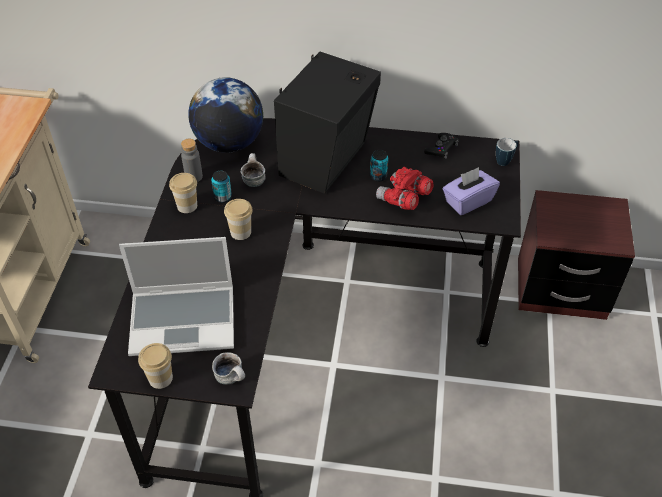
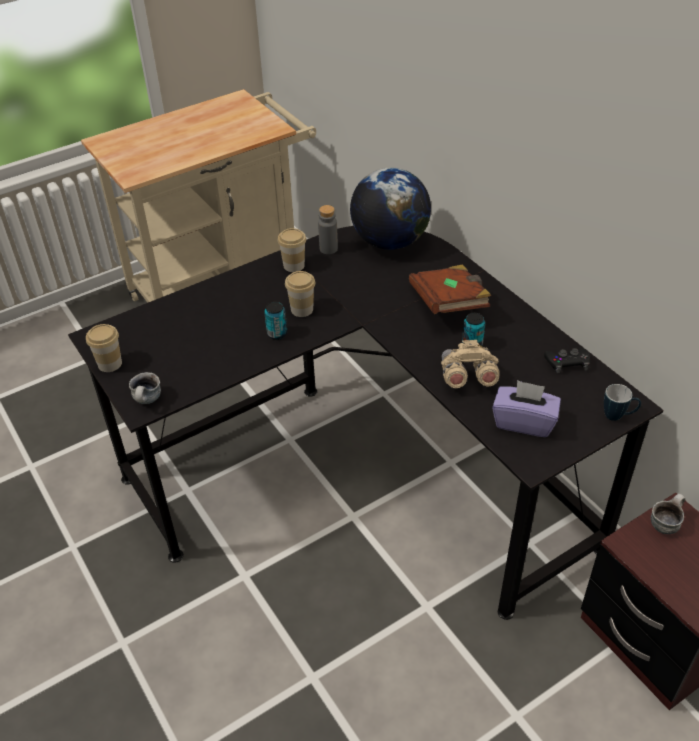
camera: 50 degrees right, 5 degrees down
laptop [119,237,234,356] -> none
can [211,170,232,203] -> can moved to [264,302,287,340]
mug [241,153,265,187] -> mug moved to [651,494,685,534]
black speaker [274,52,381,194] -> brown book [409,264,491,314]
red binoculars [376,167,434,210] -> beige binoculars [441,340,500,388]

